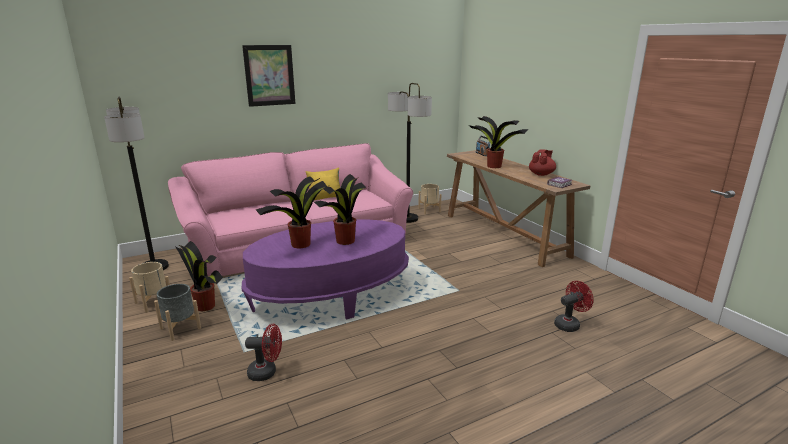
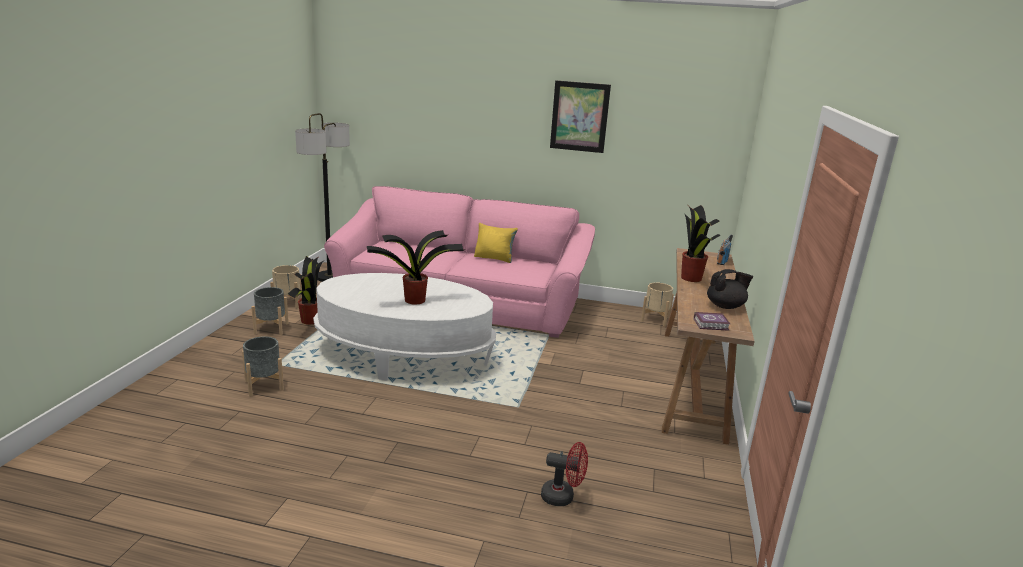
camera: 40 degrees right, 0 degrees up
picture [242,45,295,107] -> picture moved to [550,80,611,153]
purple coffee table [242,219,409,319] -> white coffee table [313,273,496,381]
red fan [245,324,282,381] -> grey planter [242,336,284,396]
potted plant [256,176,329,248] -> none
floor lamp [388,83,432,223] -> none
red teapot [529,149,556,176] -> black teapot [707,269,753,309]

